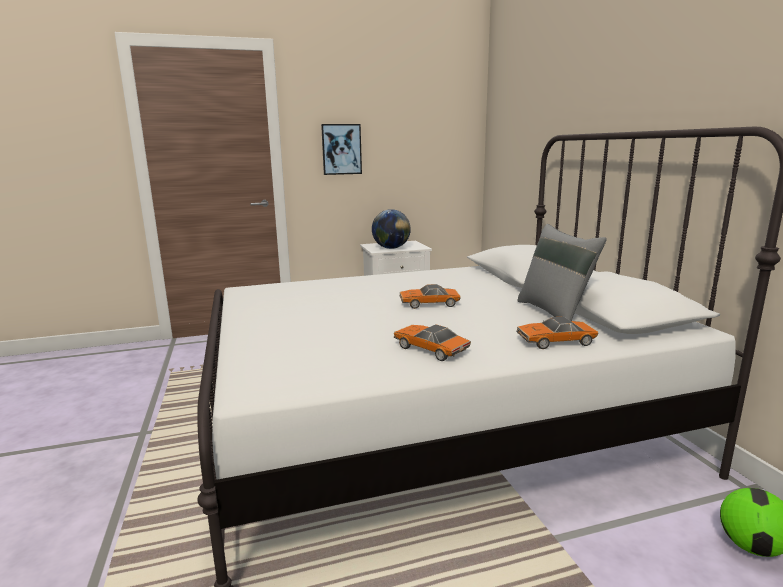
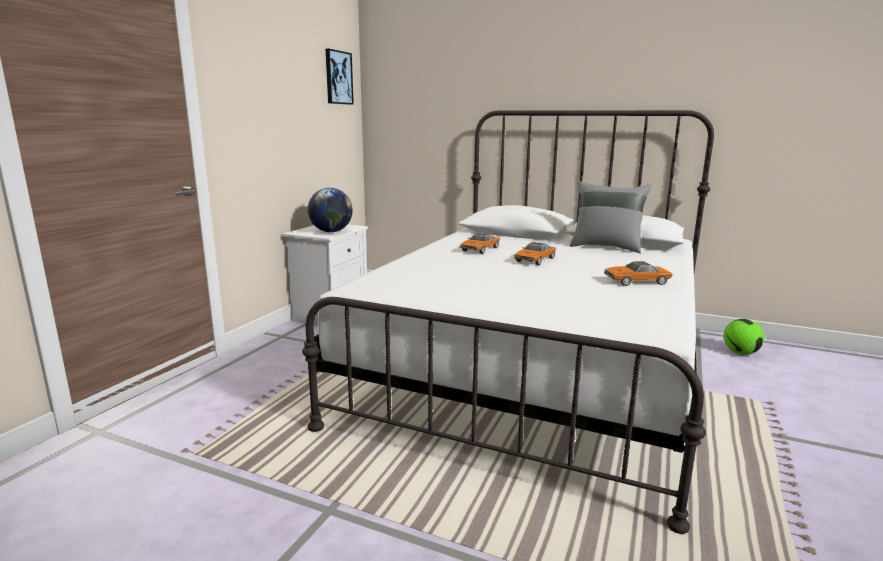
camera: 50 degrees left, 0 degrees up
picture [321,124,362,175] -> picture moved to [326,49,354,105]
toy car [517,316,598,349] -> toy car moved to [460,233,500,254]

